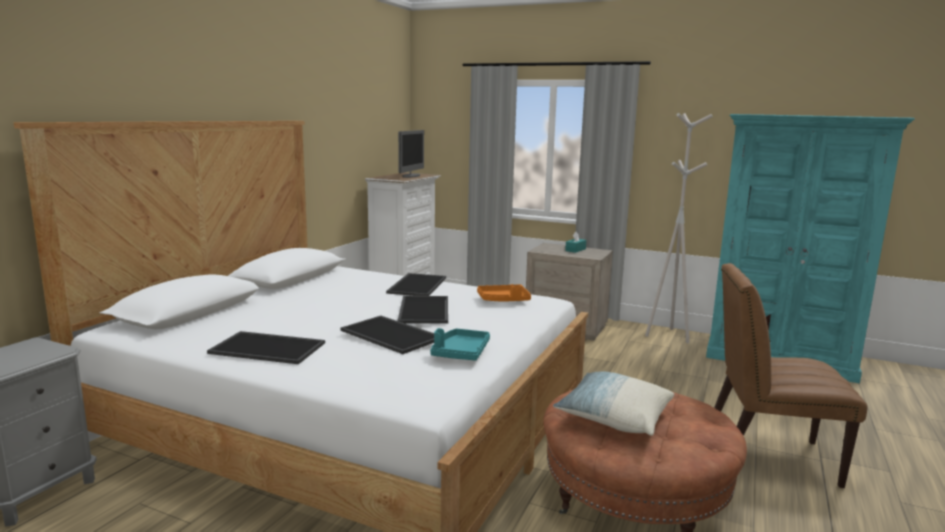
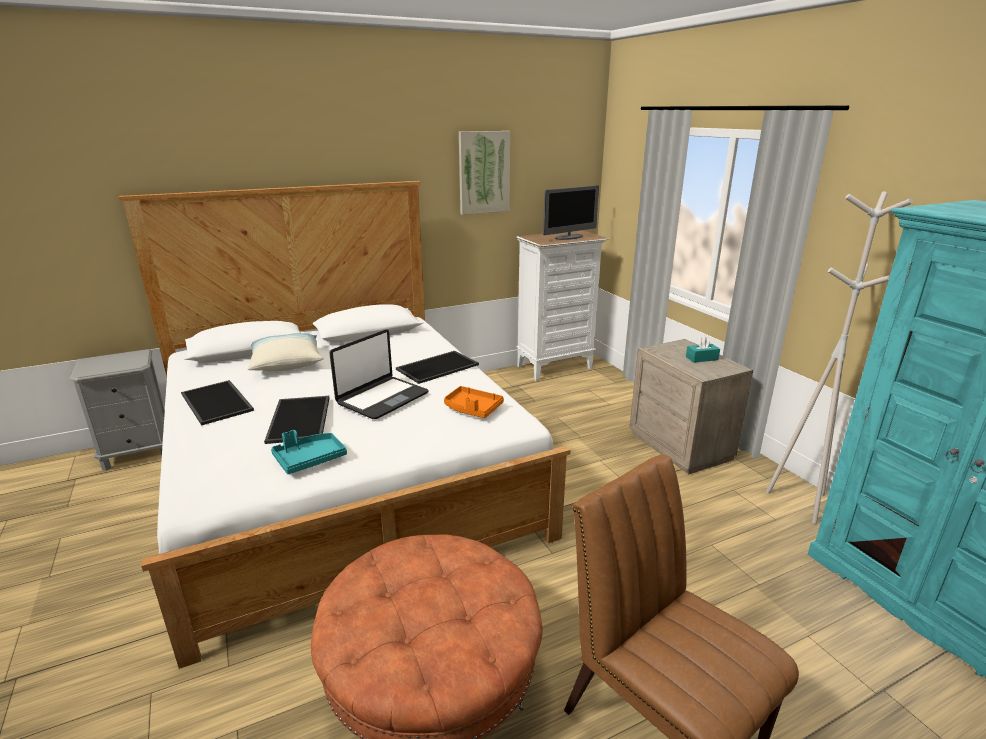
camera: 40 degrees right, 10 degrees up
tray [397,296,448,324] -> laptop [329,329,429,419]
pillow [553,372,674,436] -> pillow moved to [247,333,324,372]
none -> picture [459,131,510,215]

